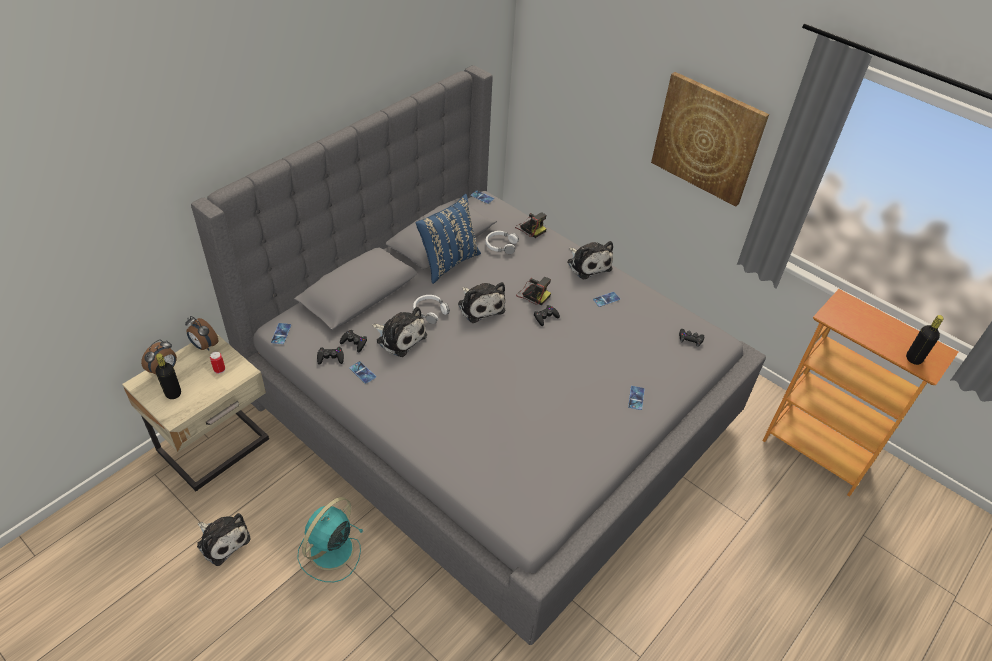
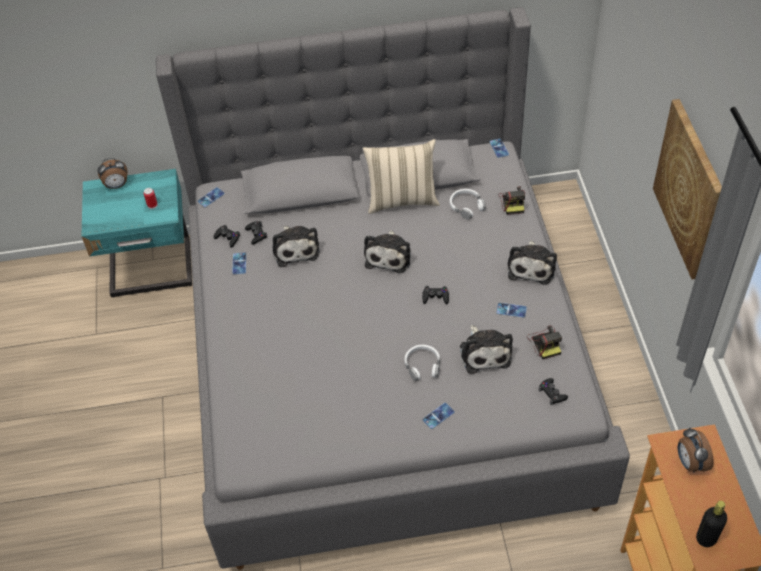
camera: 45 degrees right, 5 degrees up
beige nightstand [122,333,269,491] -> turquoise nightstand [81,169,192,297]
black bottle [156,353,181,399] -> none
alarm clock [185,316,219,350] -> alarm clock moved to [678,427,714,473]
plush toy [197,513,251,566] -> plush toy moved to [460,325,513,374]
turquoise fan [297,497,363,582] -> none
white headphones [413,295,450,324] -> white headphones moved to [404,345,440,381]
blue pillow [415,194,481,284] -> beige pillow [363,139,440,214]
camera [516,277,551,305] -> camera moved to [527,325,562,359]

